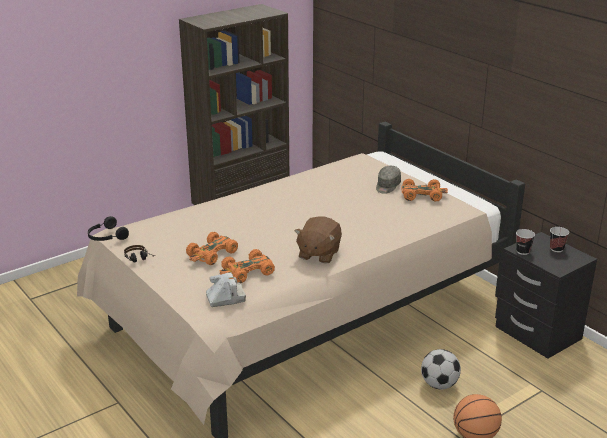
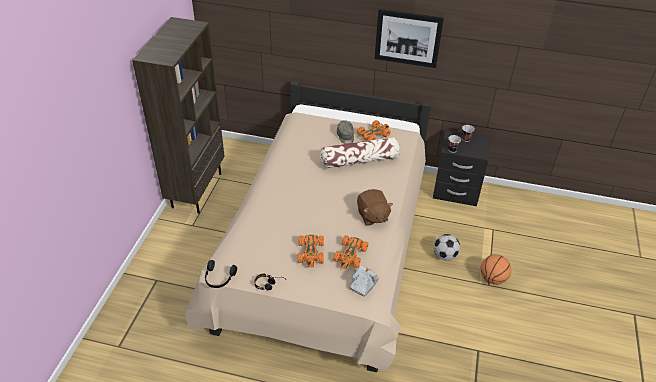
camera: 40 degrees left, 15 degrees up
none -> pillow [320,137,400,169]
none -> picture [375,9,444,68]

